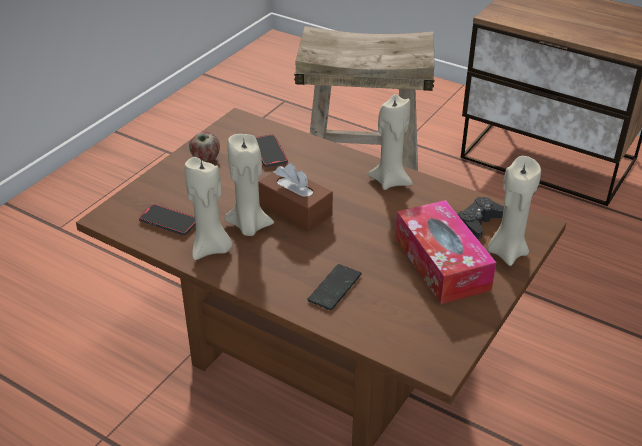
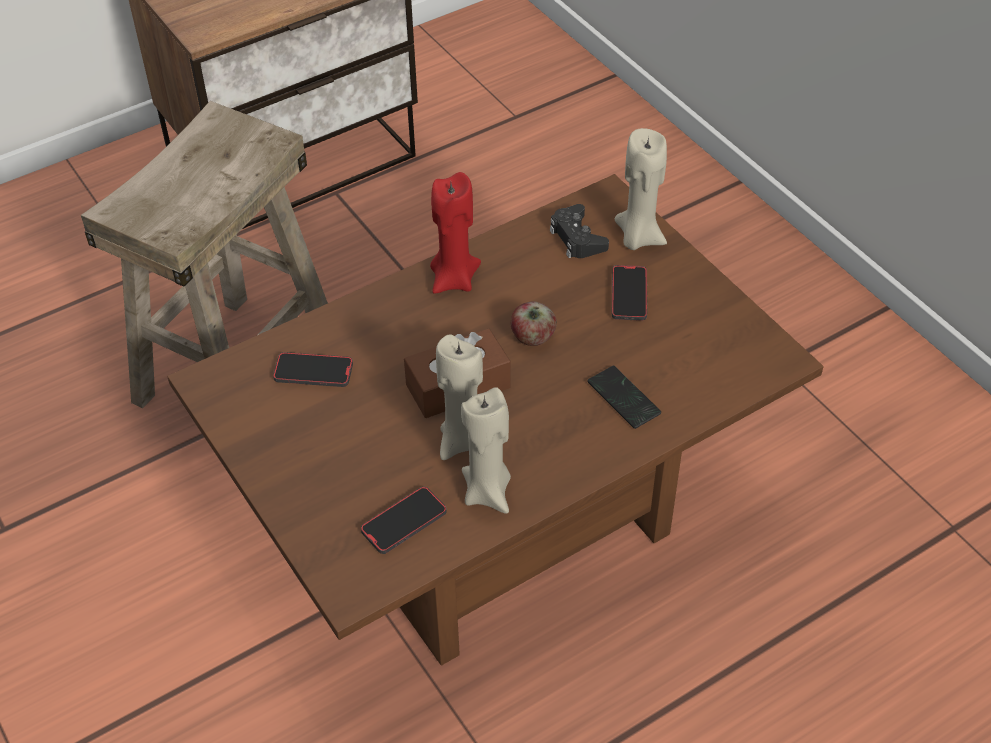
camera: 65 degrees left, 10 degrees up
apple [189,132,220,163] -> apple moved to [511,301,557,346]
beige candle [368,94,413,190] -> red candle [430,172,481,294]
tissue box [395,200,496,304] -> phone [612,265,647,321]

